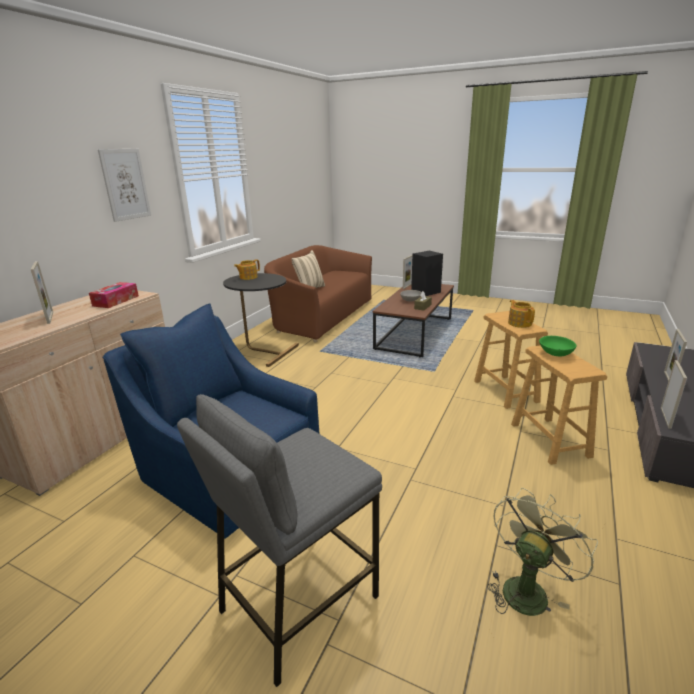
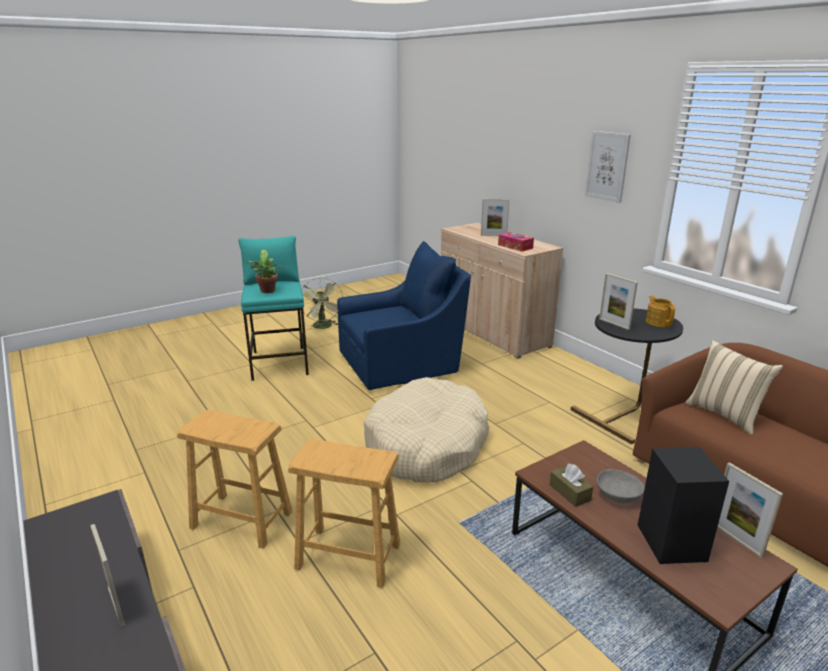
camera: 120 degrees right, 0 degrees up
grey stool [177,394,382,687] -> turquoise stool [238,236,309,381]
green fan [487,488,598,616] -> green fan moved to [302,277,343,330]
teapot [508,300,535,328] -> none
green bowl [539,336,576,356] -> none
picture frame [661,360,687,429] -> picture frame moved to [599,273,638,330]
none -> potted plant [247,250,284,293]
none -> beige dog bed [364,377,489,483]

